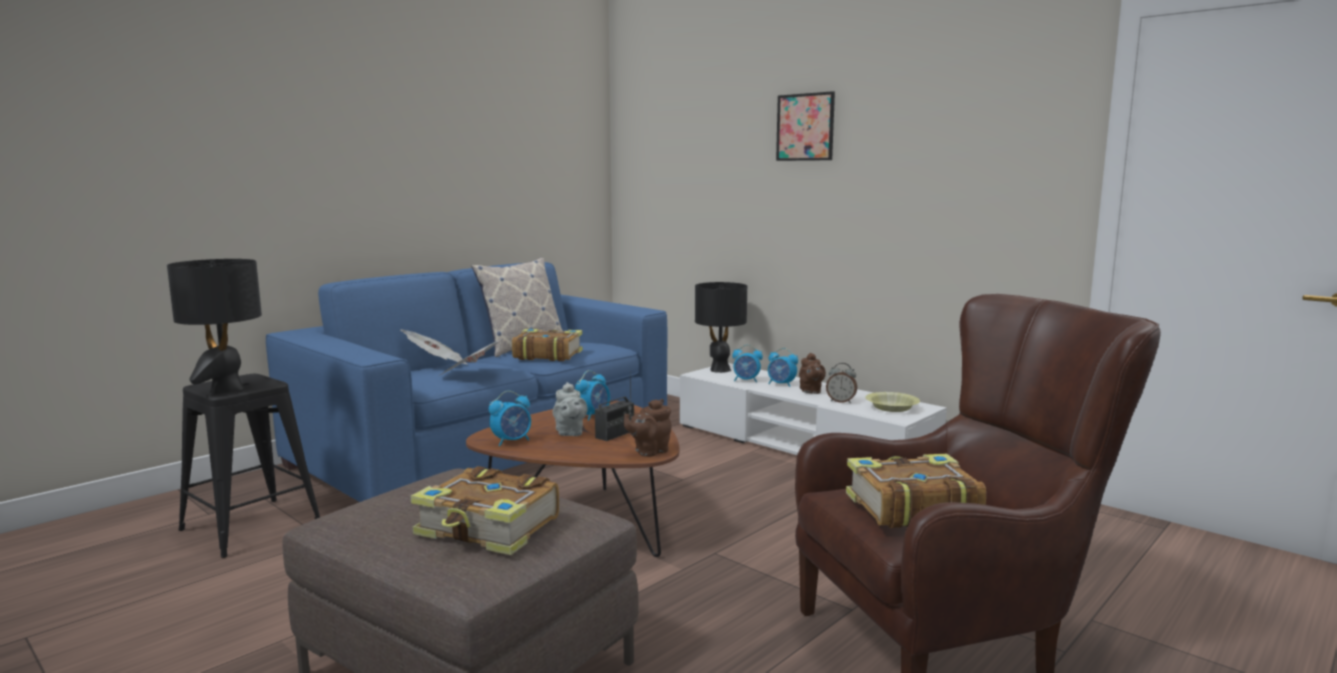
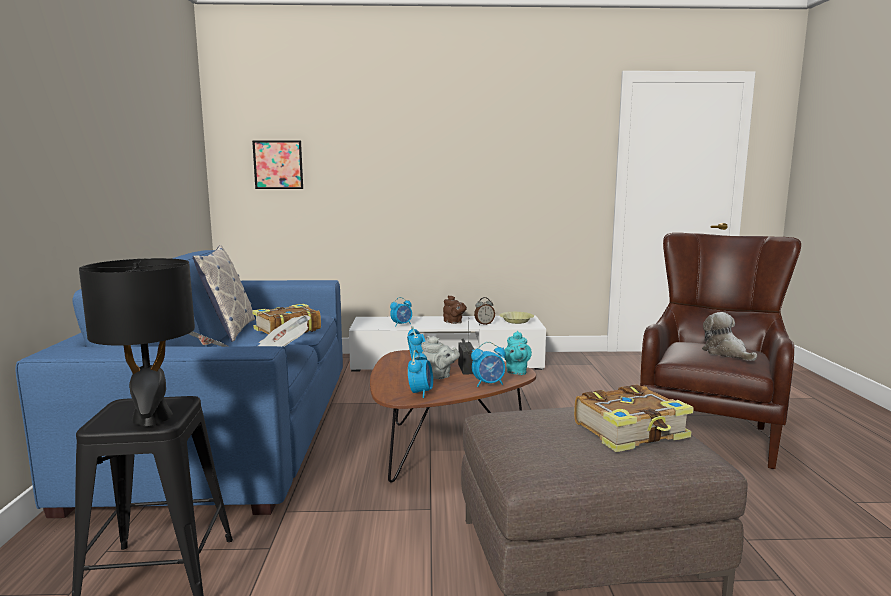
camera: 45 degrees left, 0 degrees up
brown teapot [624,399,672,457] -> turquoise teapot [504,331,532,375]
black table lamp [695,282,747,373] -> none
alarm clock [768,348,798,387] -> alarm clock moved to [471,342,506,387]
picture [776,91,835,161] -> picture moved to [252,140,303,189]
book [846,454,986,528] -> plush toy [702,312,757,361]

